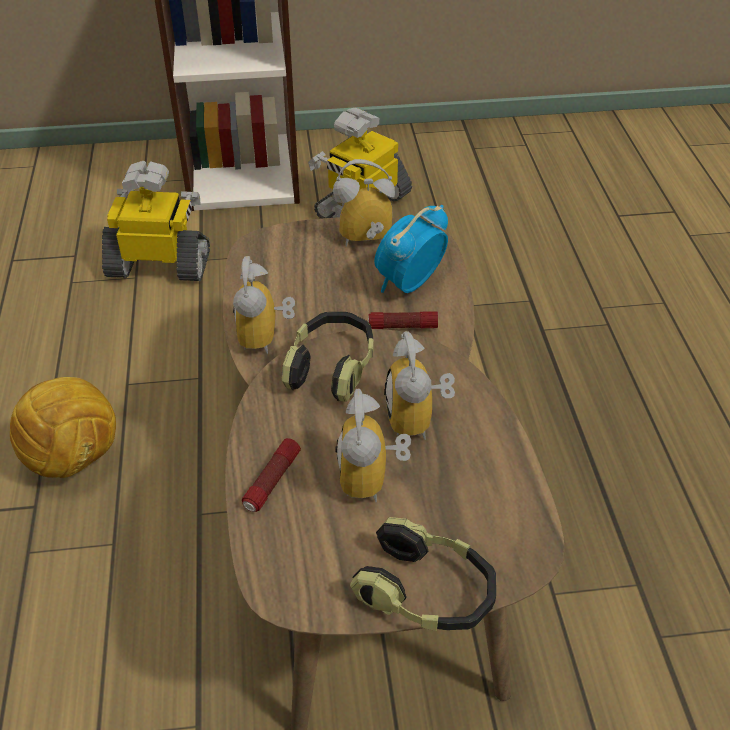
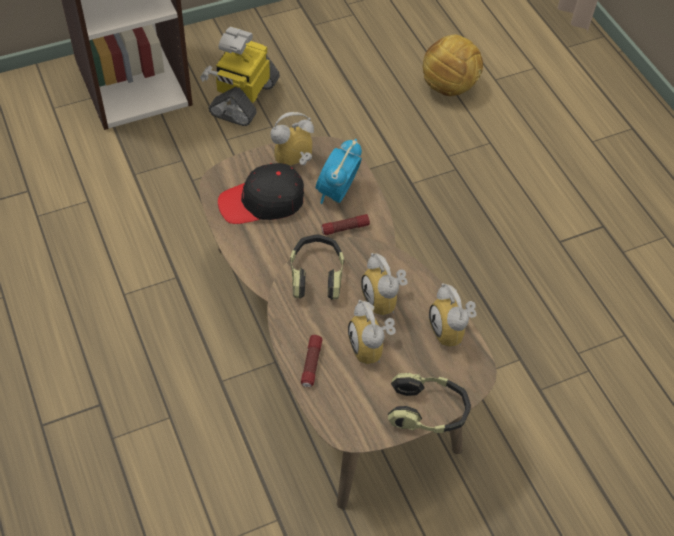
camera: 20 degrees left, 10 degrees up
football [10,377,116,478] -> football moved to [423,35,483,96]
toy robot [102,161,210,281] -> none
alarm clock [233,256,295,354] -> alarm clock moved to [429,283,477,347]
none -> black cap [218,163,304,224]

